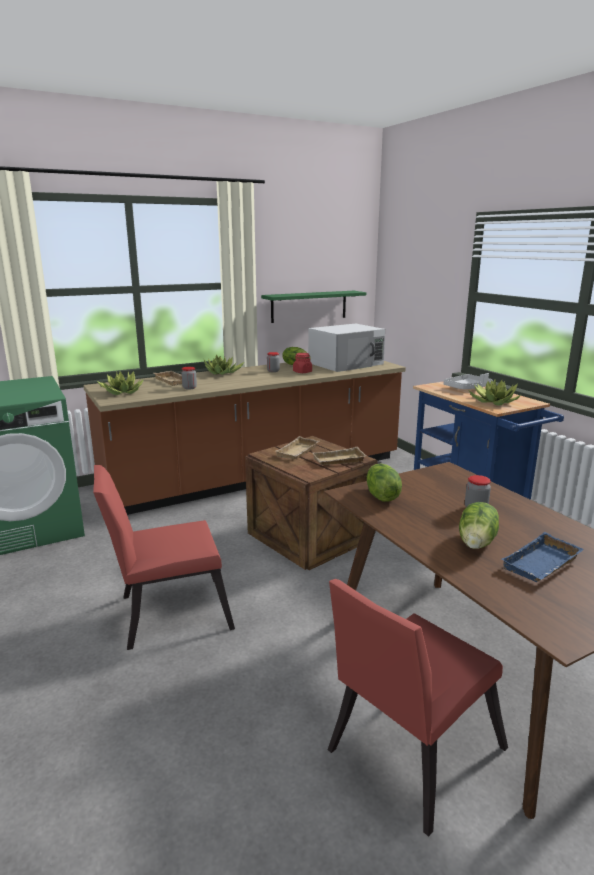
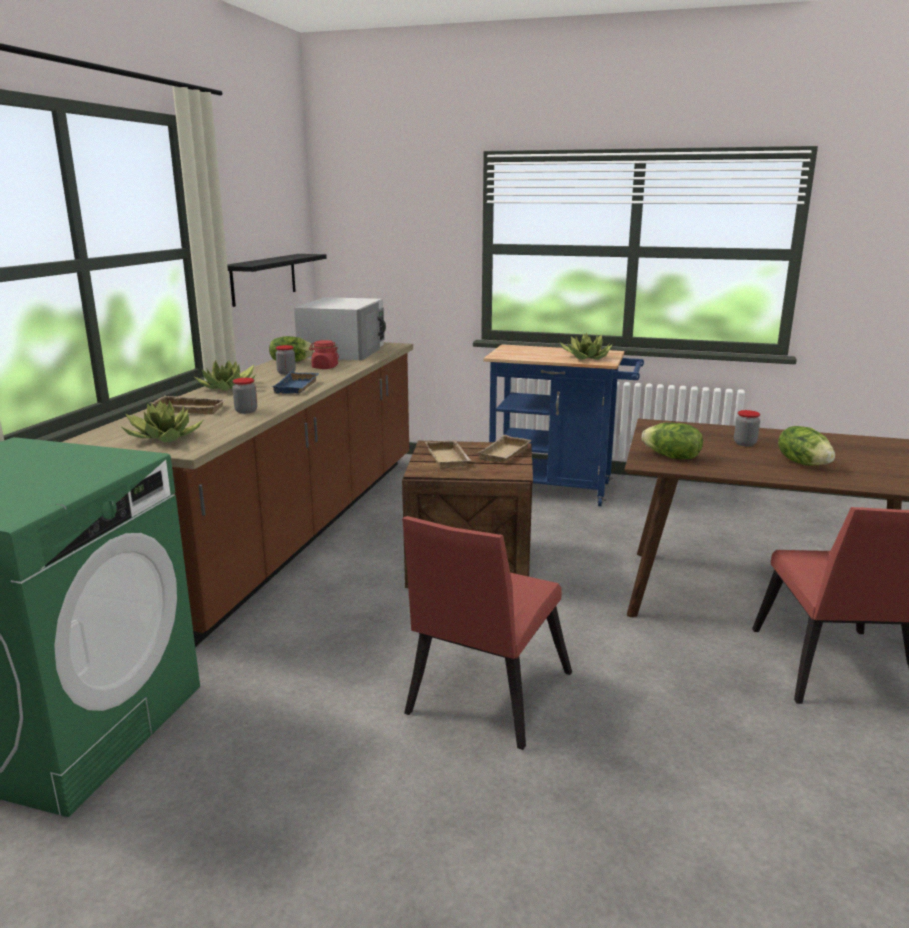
camera: 45 degrees left, 0 degrees up
green shelf [261,291,366,323] -> black shelf [227,254,327,307]
grey tray [443,373,492,389] -> none
blue tray [501,532,584,582] -> blue tray moved to [271,371,319,394]

